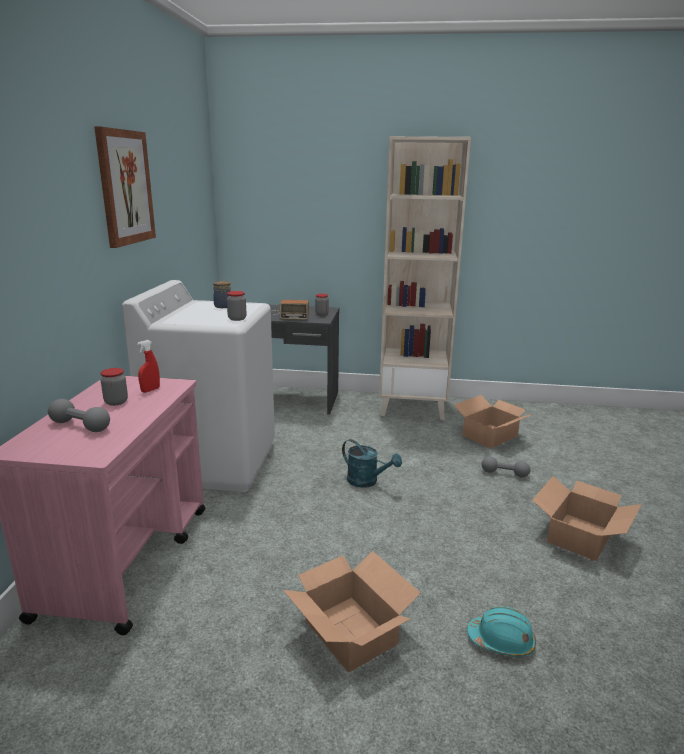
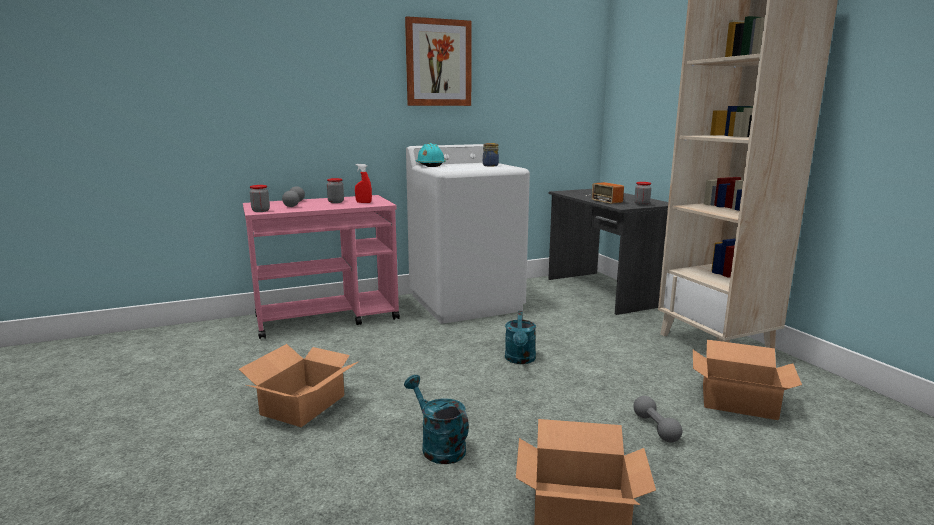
camera: 60 degrees right, 5 degrees down
jar [227,291,247,321] -> jar moved to [250,185,270,212]
turquoise hard hat [467,606,536,657] -> turquoise hard hat moved to [416,143,446,167]
none -> turquoise watering can [404,375,469,464]

